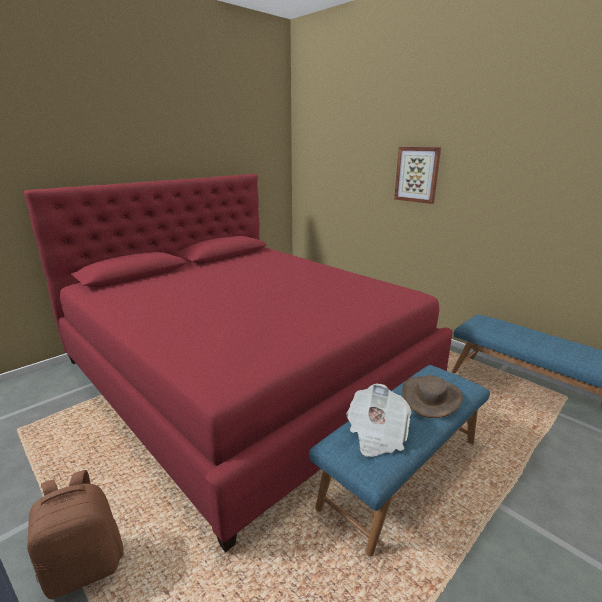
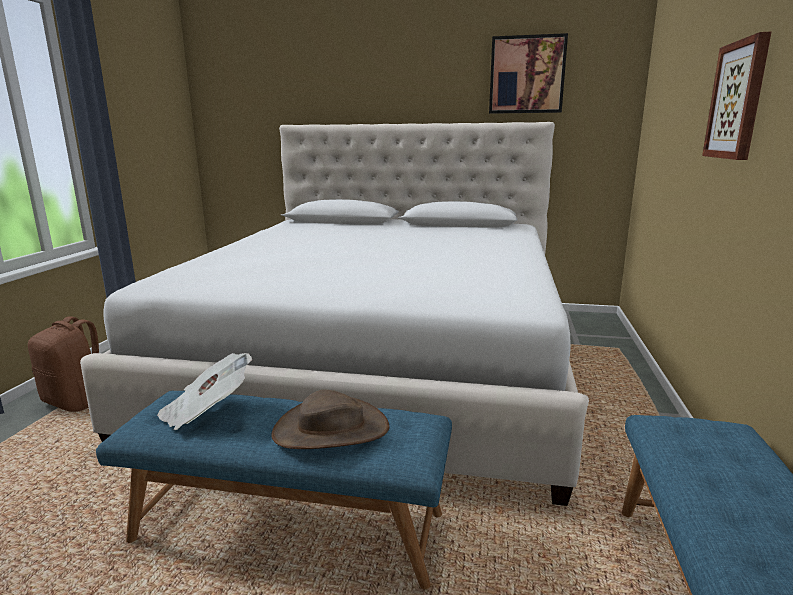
camera: 55 degrees right, 5 degrees down
red bed [24,174,453,553] -> white bed [80,122,589,506]
none -> picture [489,33,568,114]

